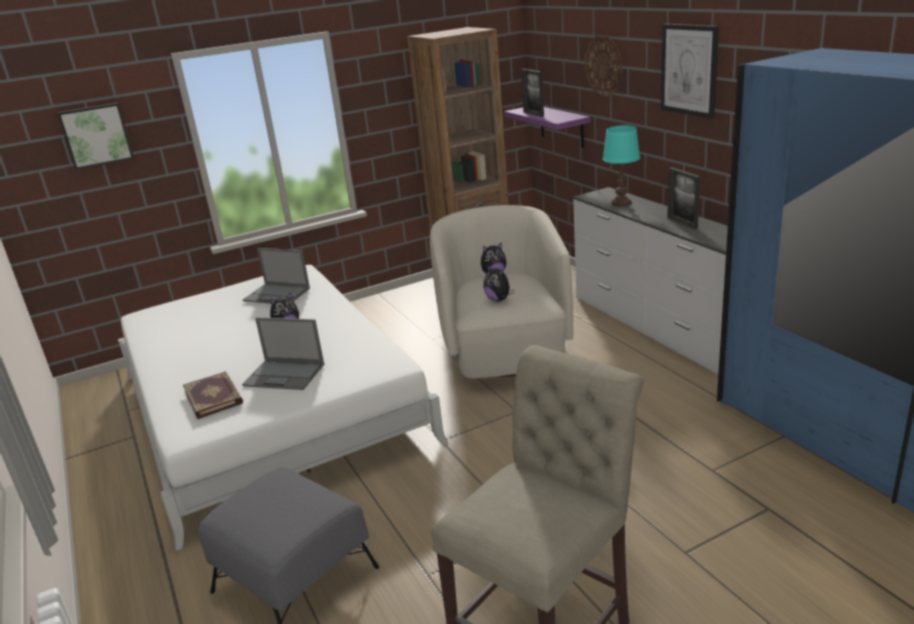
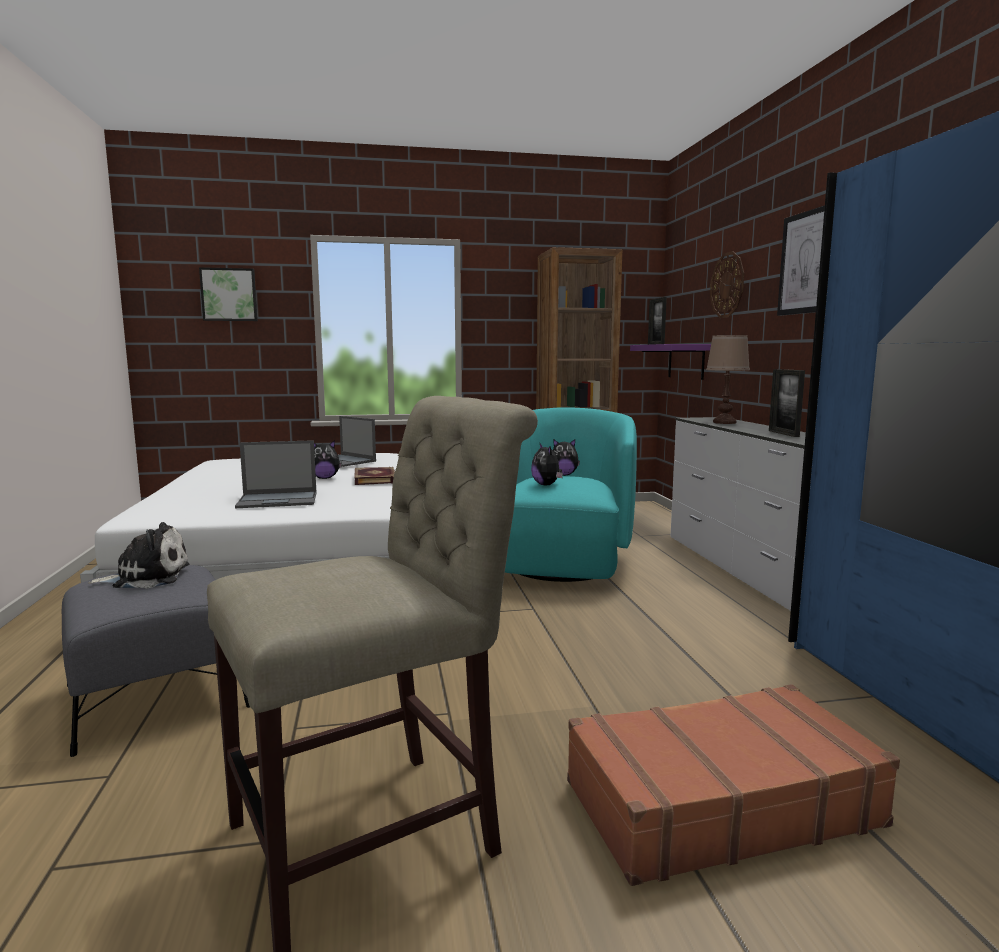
camera: 15 degrees right, 15 degrees down
book [183,372,243,419] -> book moved to [354,467,395,485]
laptop [242,317,324,390] -> laptop turned 45 degrees counterclockwise [235,440,317,508]
beige armchair [430,205,573,378] -> turquoise armchair [505,407,637,582]
turquoise table lamp [603,125,640,207] -> brown table lamp [706,335,750,424]
none -> plush toy [88,522,189,589]
none -> brown suitcase [567,684,900,886]

